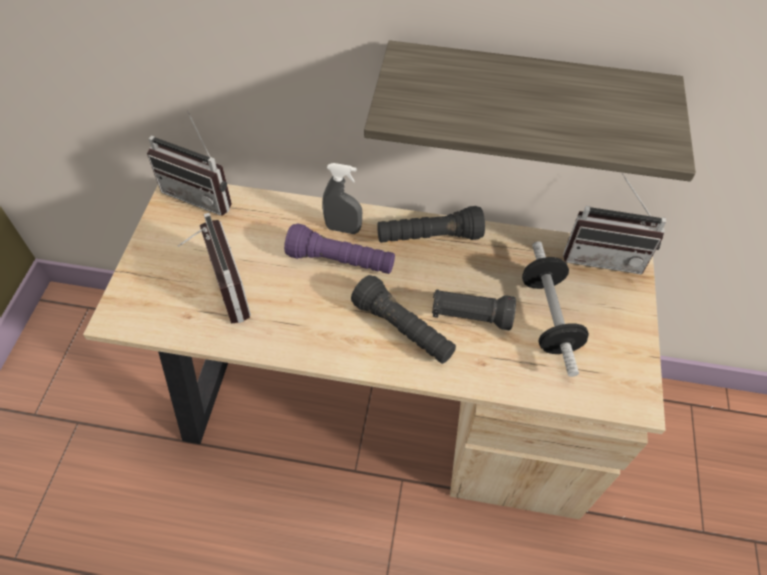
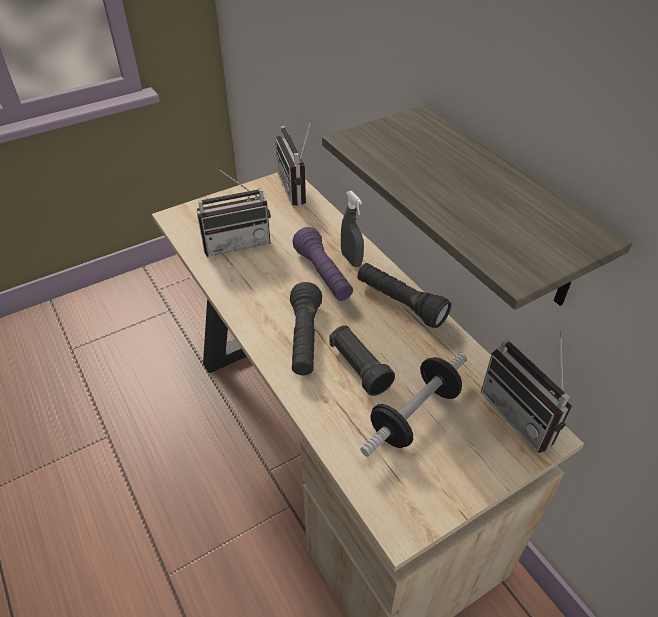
camera: 50 degrees right, 10 degrees down
radio [178,213,251,324] -> radio turned 45 degrees clockwise [197,167,271,257]

